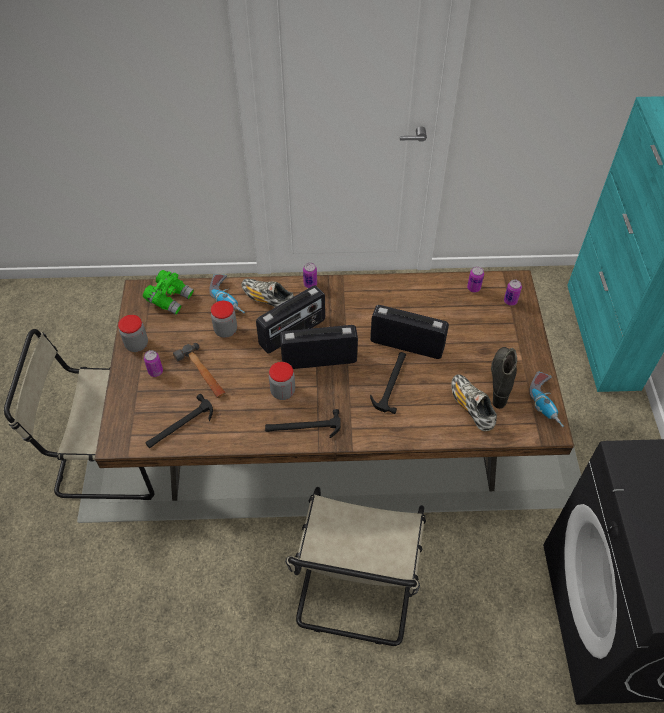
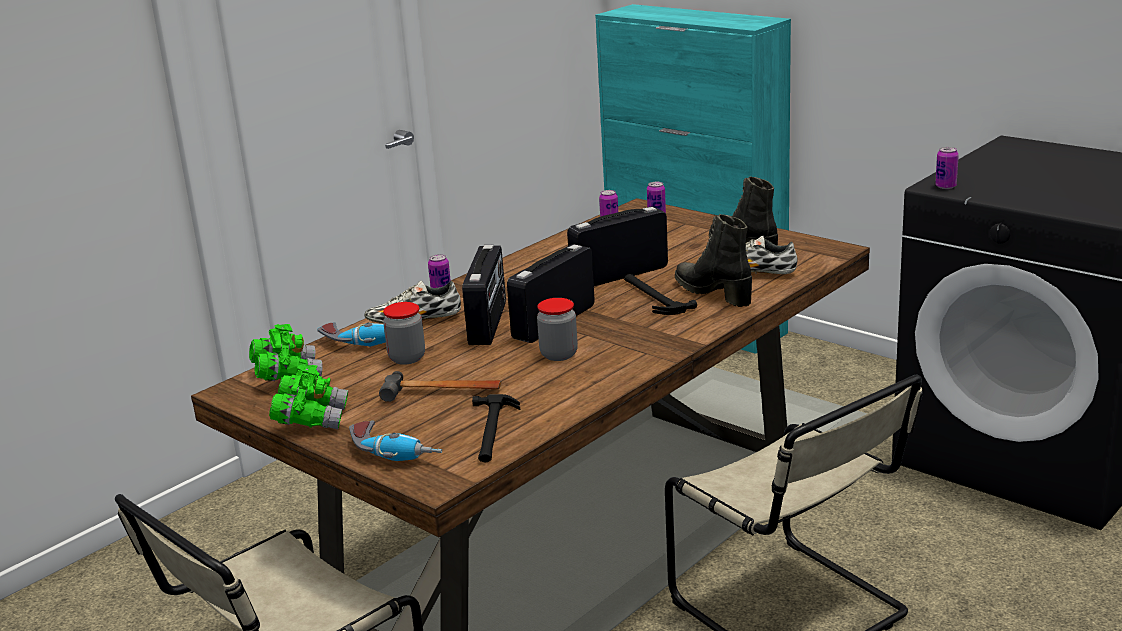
camera: 45 degrees left, 30 degrees down
jar [118,315,148,352] -> green binoculars [269,364,348,430]
can [144,350,163,377] -> can moved to [935,147,959,189]
hammer [265,409,341,438] -> none
power drill [529,371,564,427] -> power drill moved to [349,421,442,461]
none -> black boot [675,214,752,307]

